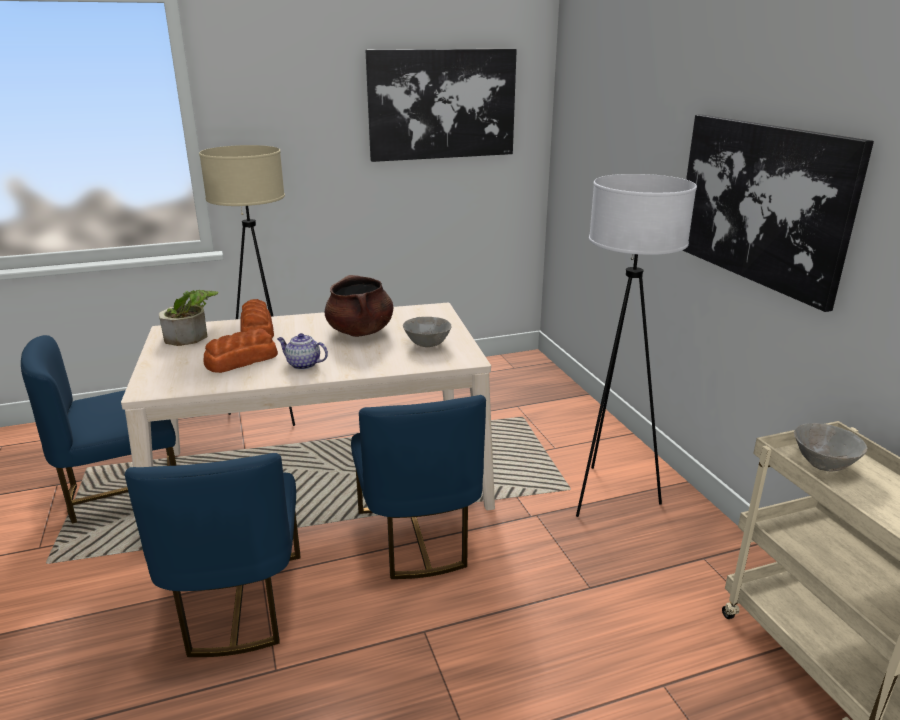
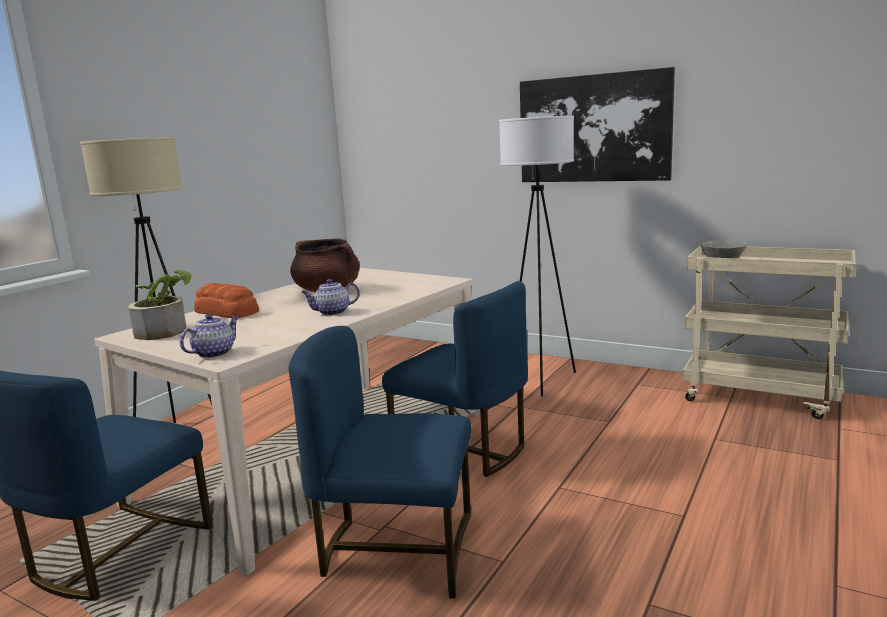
camera: 40 degrees left, 10 degrees down
blue chair [125,453,300,657] -> blue chair turned 150 degrees clockwise [289,326,472,598]
bread [204,328,278,373] -> none
picture [365,49,517,162] -> none
grey bowl [403,317,451,347] -> none
none -> teapot [180,314,238,358]

